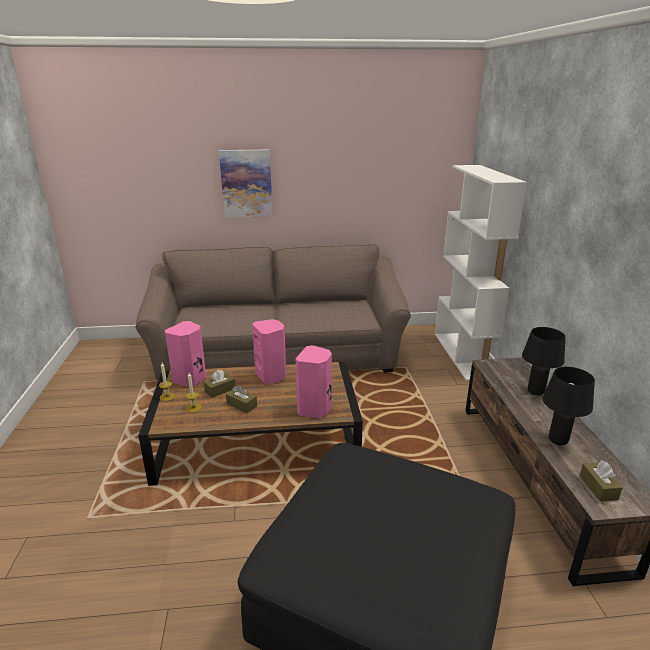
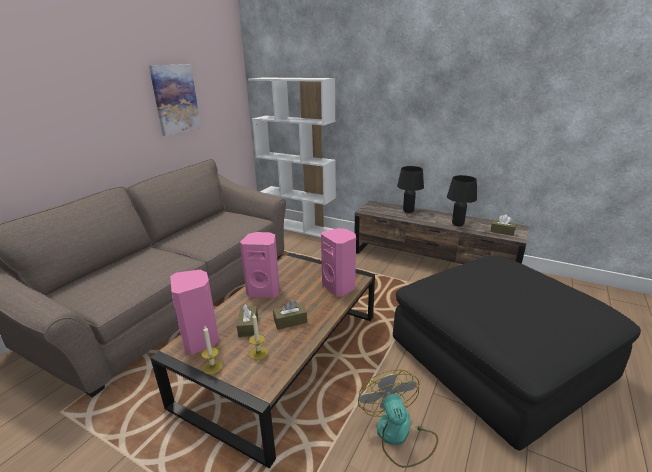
camera: 55 degrees left, 0 degrees up
picture [219,150,273,218] -> picture moved to [149,64,201,136]
none -> fan [358,370,438,468]

